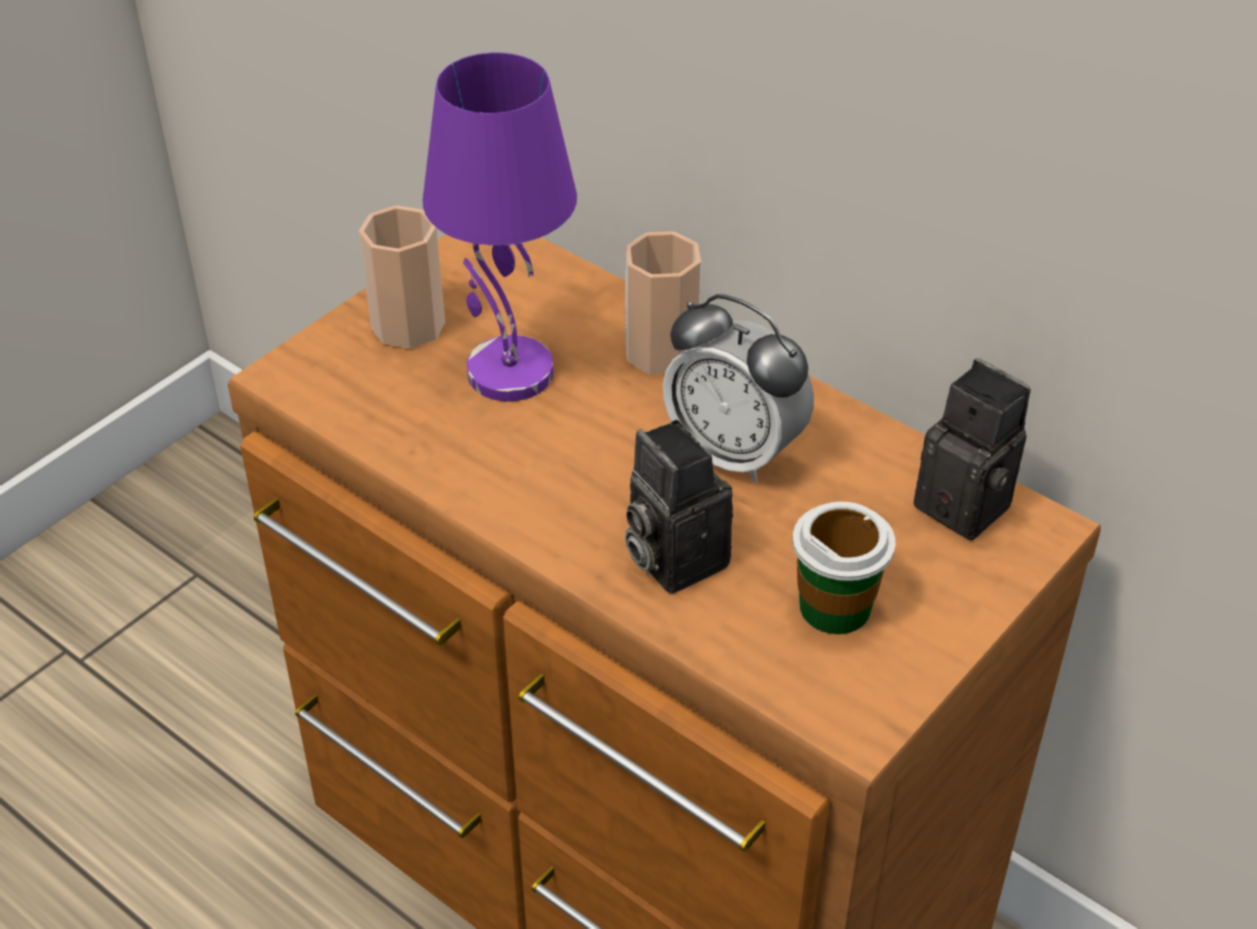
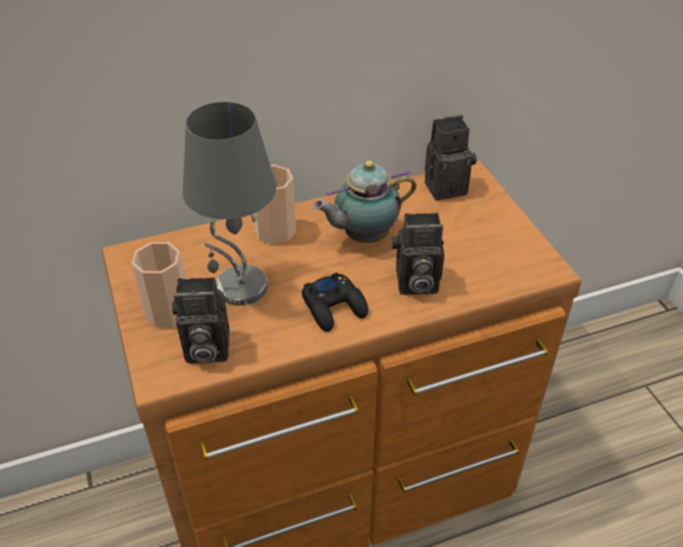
camera: 60 degrees left, 0 degrees up
purple table lamp [422,52,577,402] -> grey table lamp [183,102,276,306]
alarm clock [663,294,814,483] -> teapot [313,160,416,243]
cup [793,502,896,634] -> none
none -> camera [172,277,230,363]
none -> black game controller [302,273,368,332]

